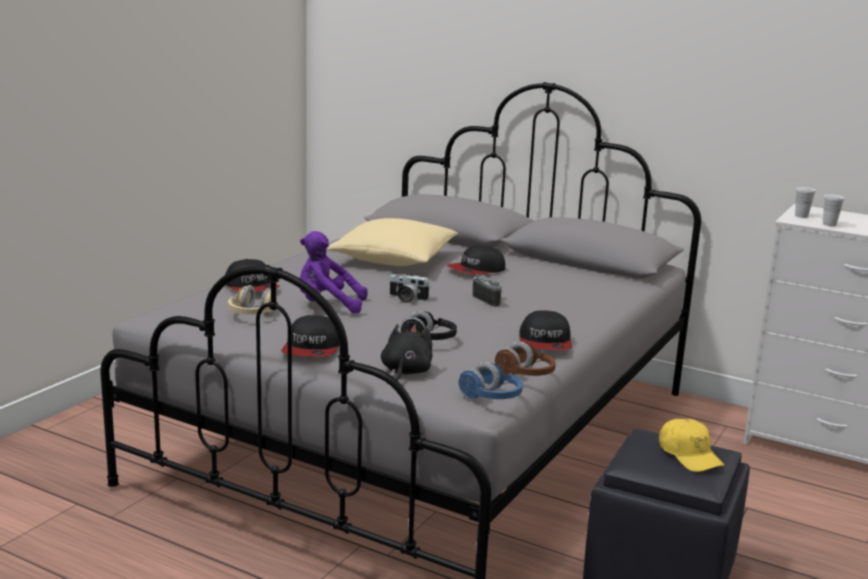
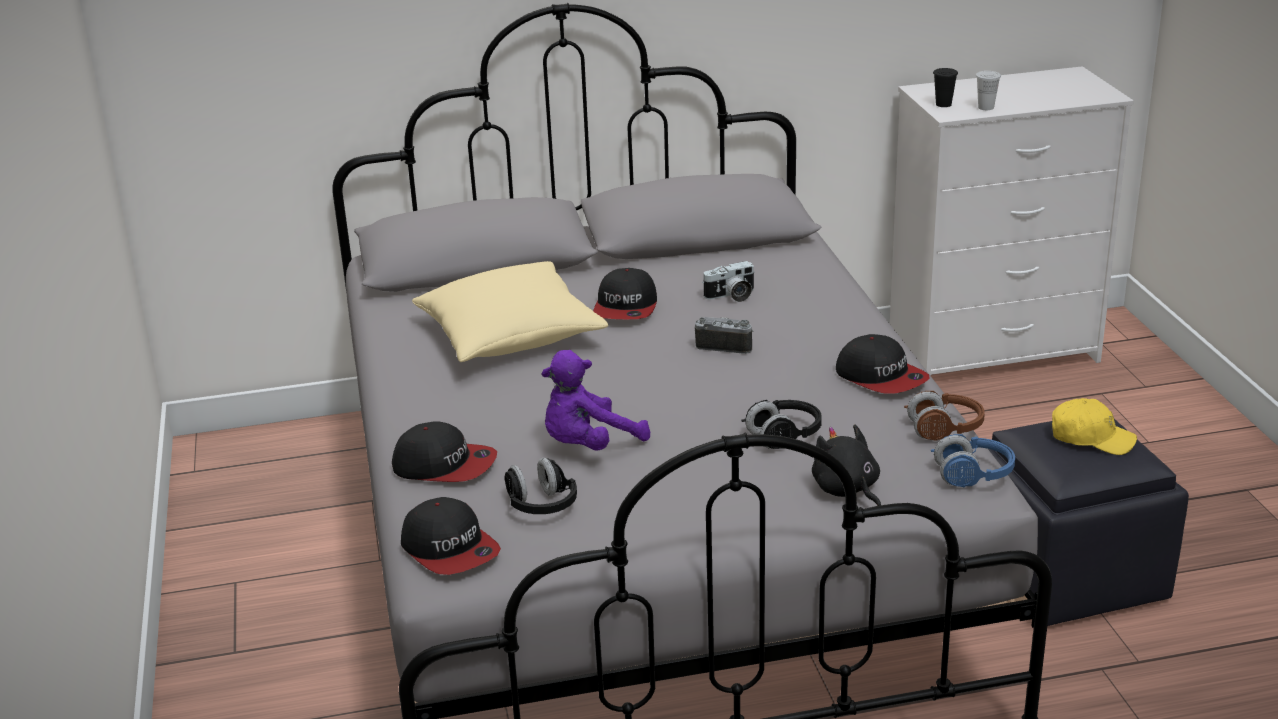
camera: 40 degrees left, 10 degrees up
beige headphones [228,285,277,315] -> black headphones [505,458,577,514]
cap [281,315,340,357] -> cap moved to [401,497,501,575]
camera [389,274,430,303] -> camera moved to [702,261,755,302]
white cup [795,187,816,218] -> black cup [933,68,958,107]

